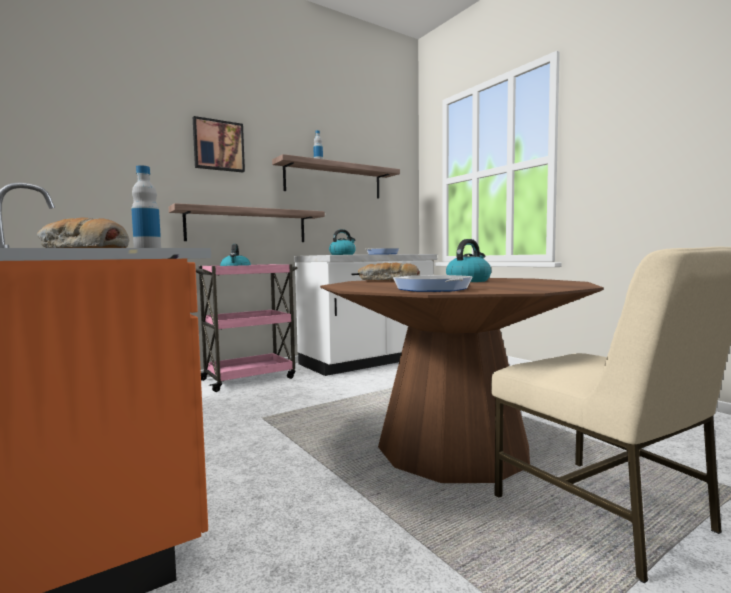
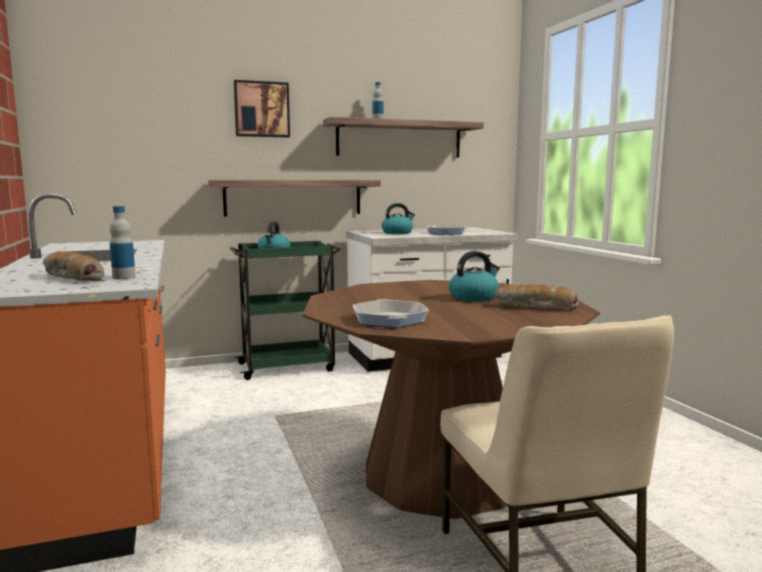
camera: 15 degrees right, 5 degrees up
pink cart [196,264,298,392] -> green cart [230,241,341,380]
bread [358,263,420,281] -> bread moved to [495,284,579,309]

